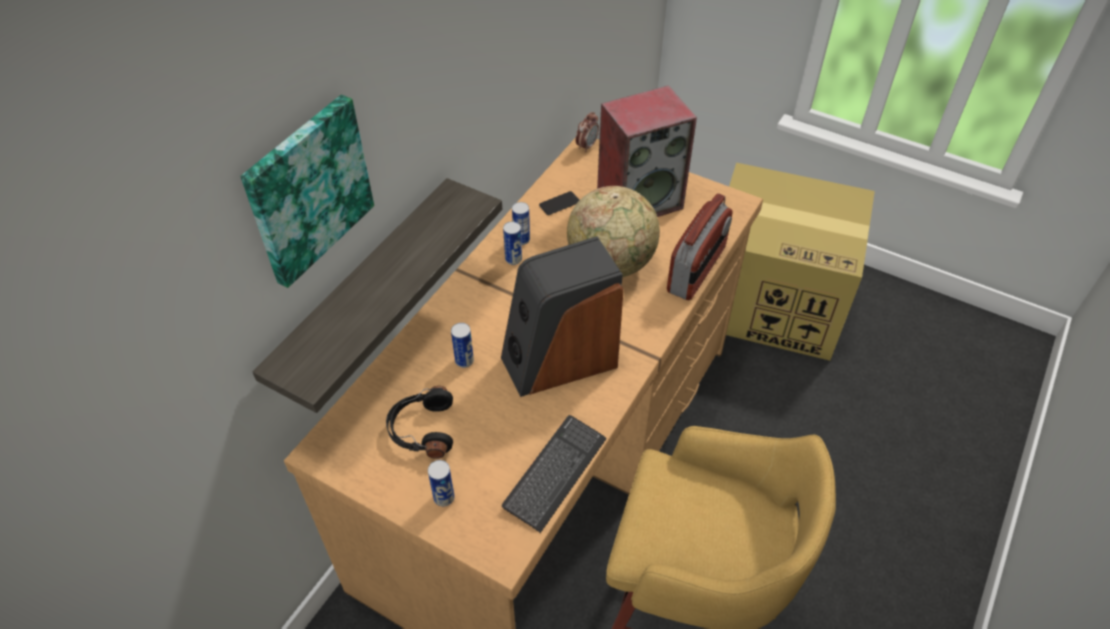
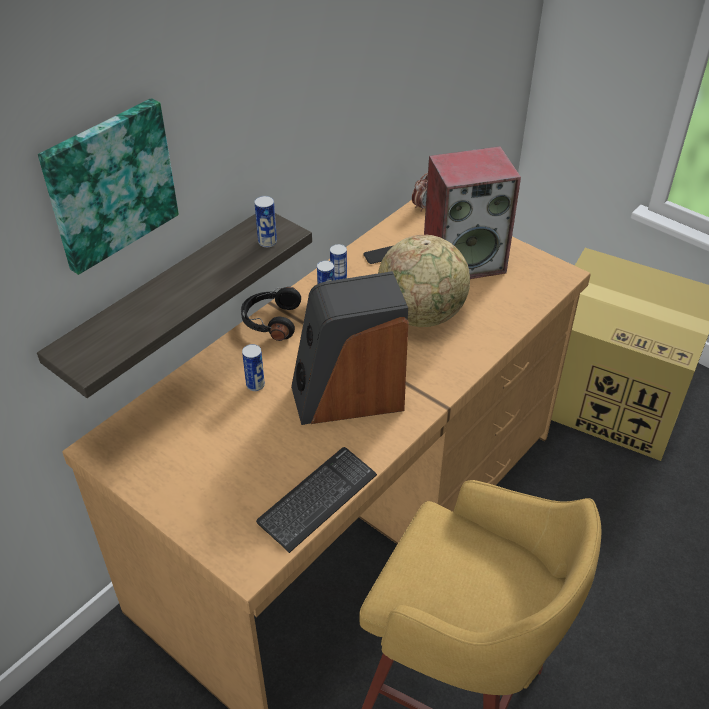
camera: 10 degrees right, 5 degrees down
black headphones [386,386,453,459] -> black headphones moved to [241,287,301,341]
can [428,460,454,506] -> can moved to [254,196,277,247]
radio [667,193,733,300] -> none

